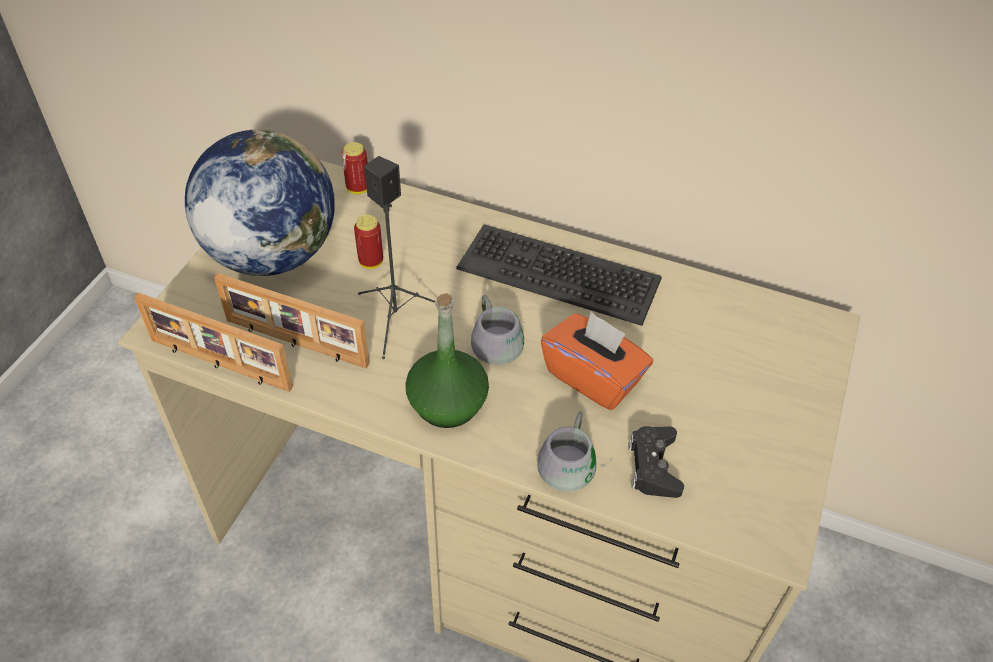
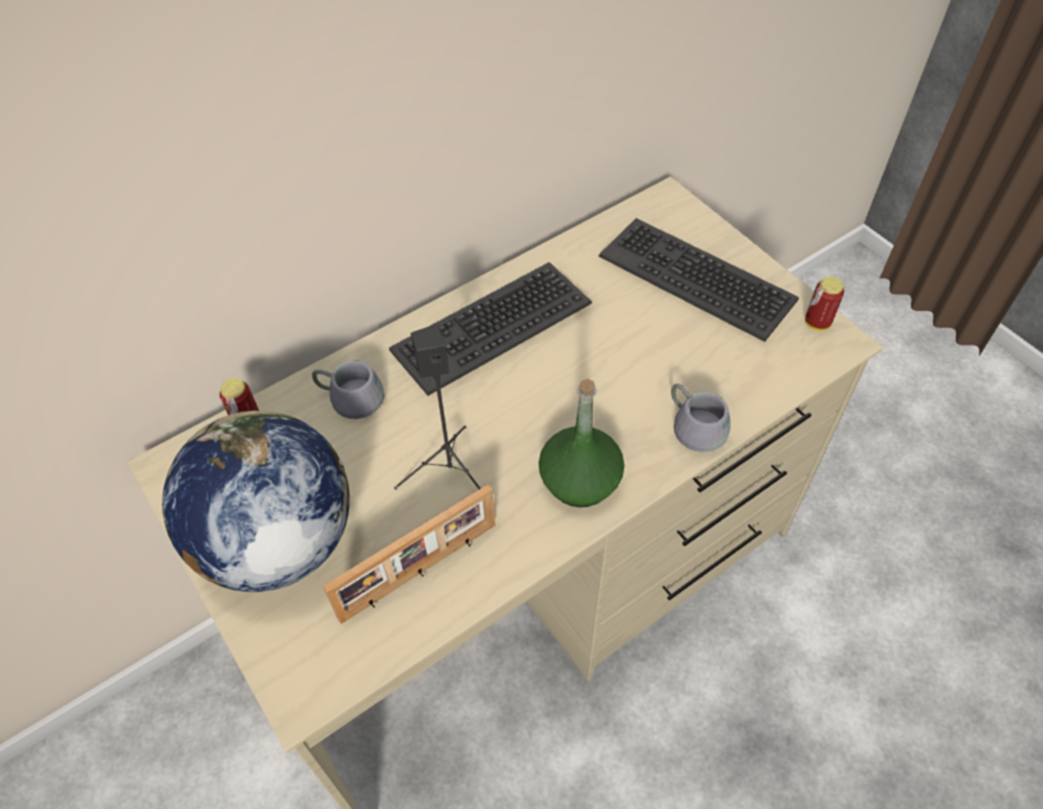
camera: 55 degrees left, 5 degrees up
picture frame [134,293,293,392] -> none
can [354,215,383,269] -> can moved to [805,277,844,331]
grey mug [471,295,525,365] -> grey mug moved to [312,360,384,419]
orange tissue box [541,311,653,410] -> none
black game controller [628,426,684,498] -> none
none -> keyboard [599,218,799,342]

